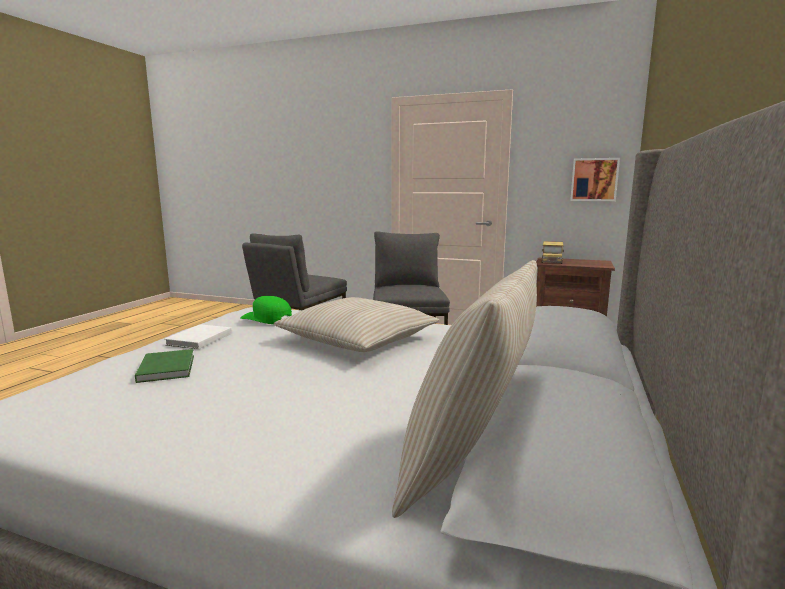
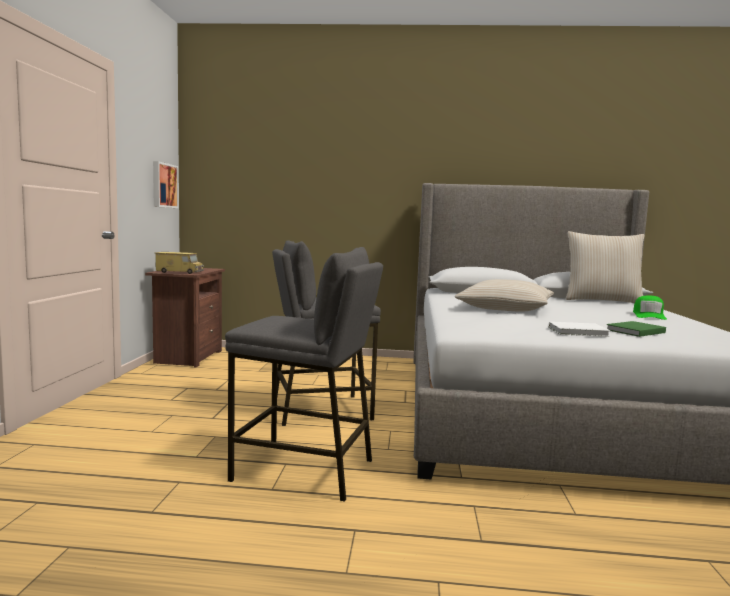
camera: 105 degrees left, 5 degrees down
green cap [240,296,292,324] -> green cap moved to [633,296,667,320]

